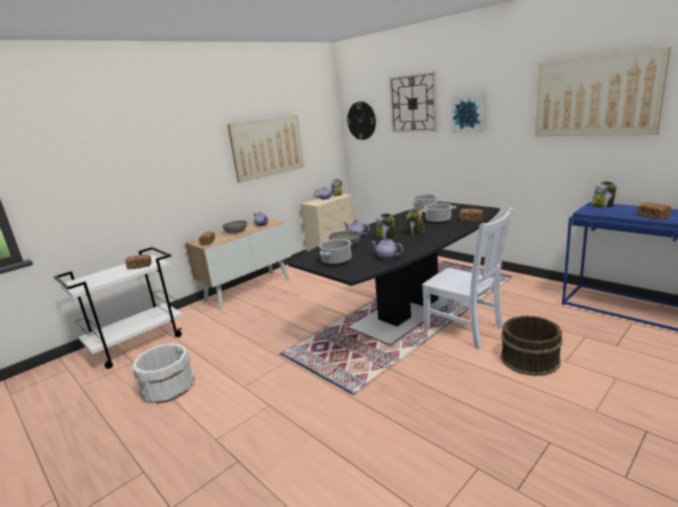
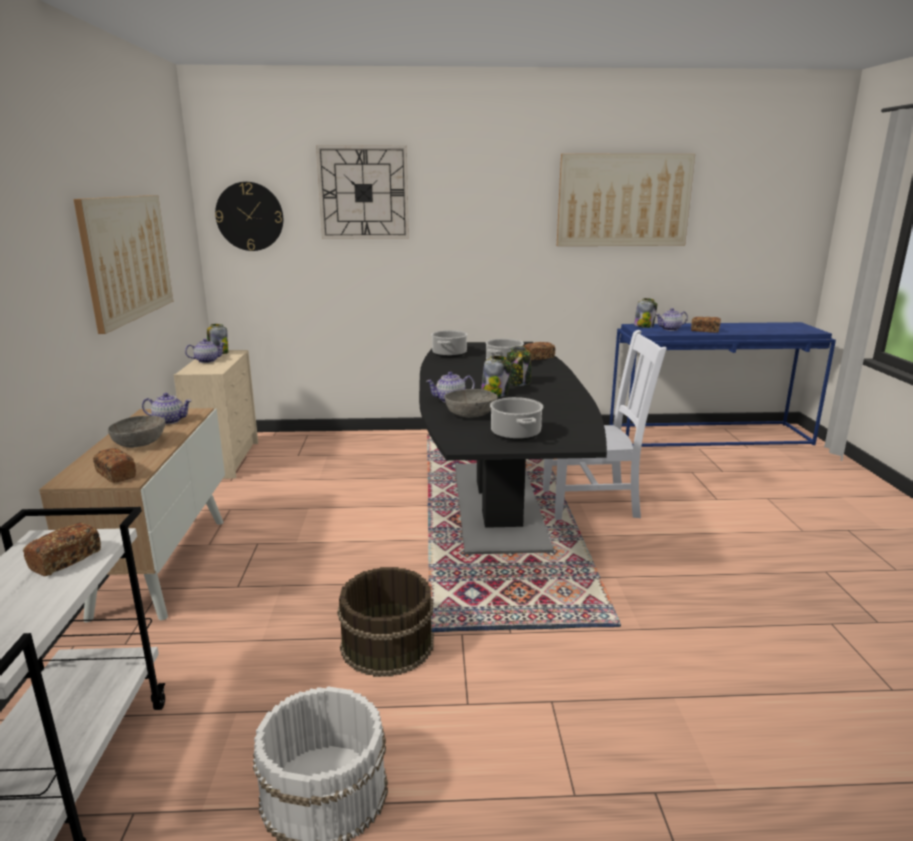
camera: 50 degrees left, 0 degrees up
teapot [372,238,403,260] -> teapot moved to [656,308,688,331]
picture [451,94,486,132] -> none
brown bucket [501,315,563,376] -> brown bucket moved to [337,567,434,677]

